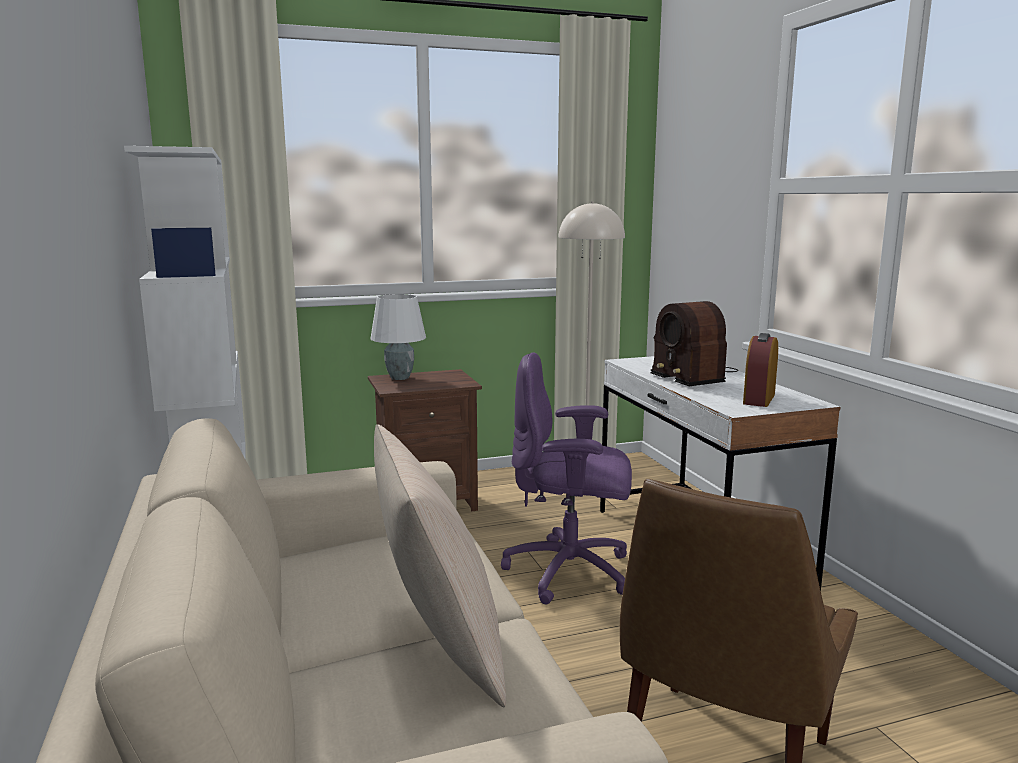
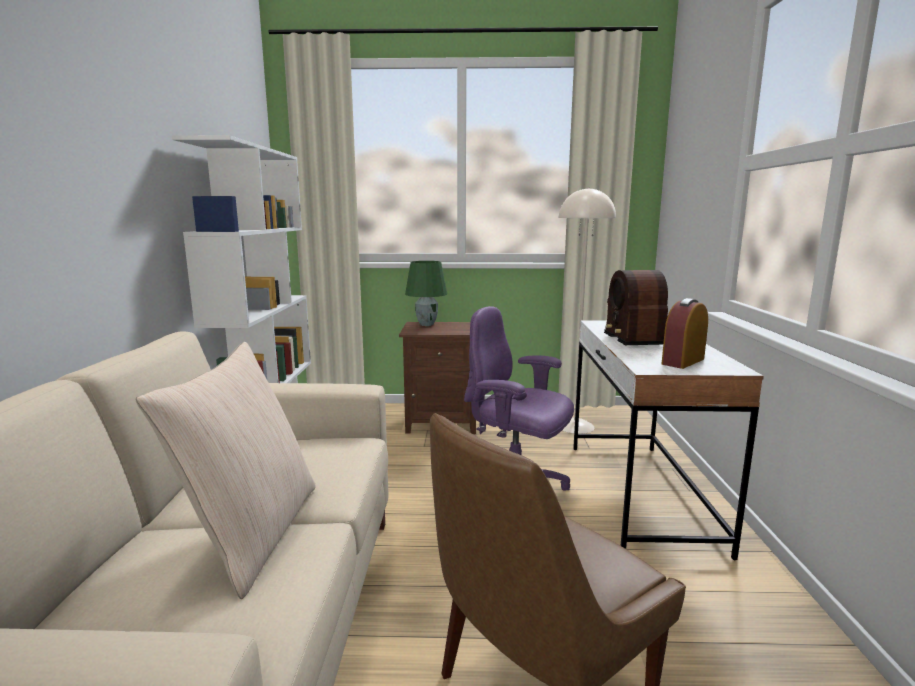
camera: 20 degrees right, 0 degrees up
white table lamp [370,294,426,380] -> green table lamp [405,261,447,326]

